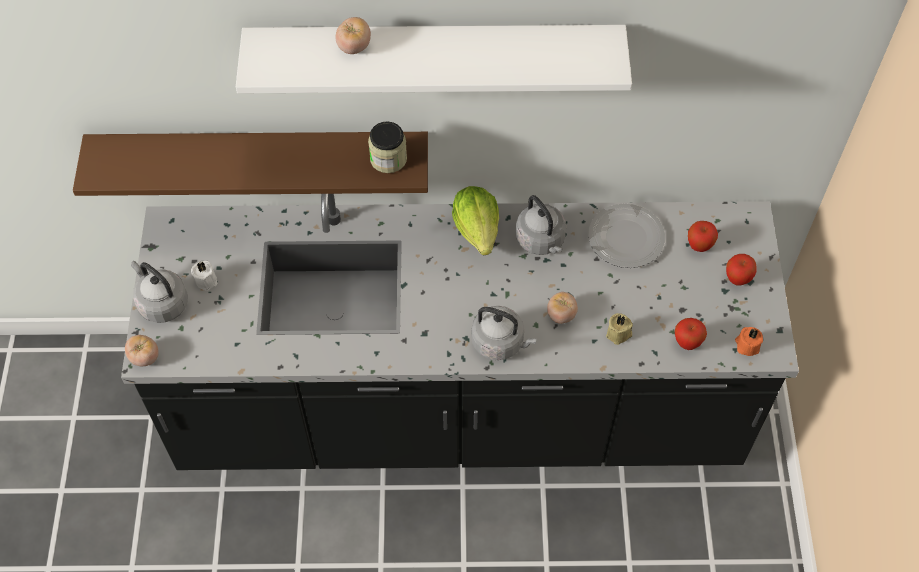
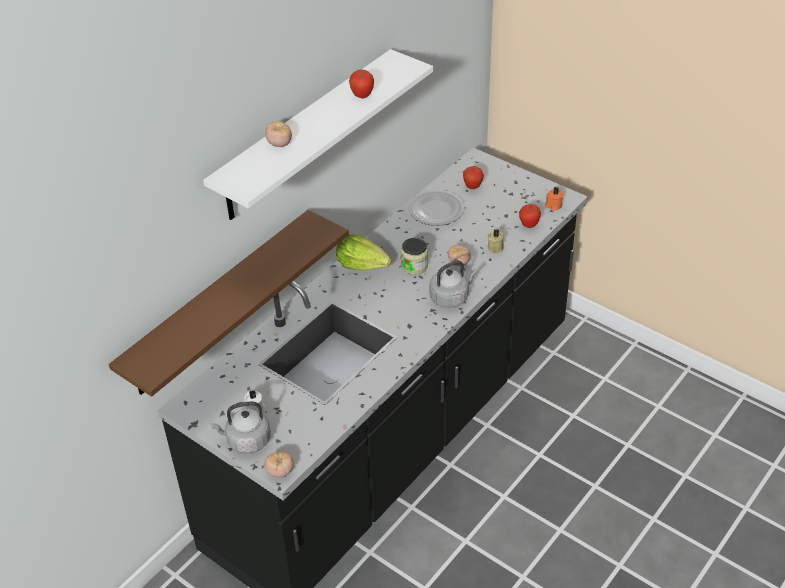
camera: 50 degrees left, 15 degrees down
jar [368,121,407,173] -> jar moved to [401,238,428,275]
grey kettle [516,195,566,255] -> none
apple [726,254,757,285] -> apple moved to [349,69,374,98]

